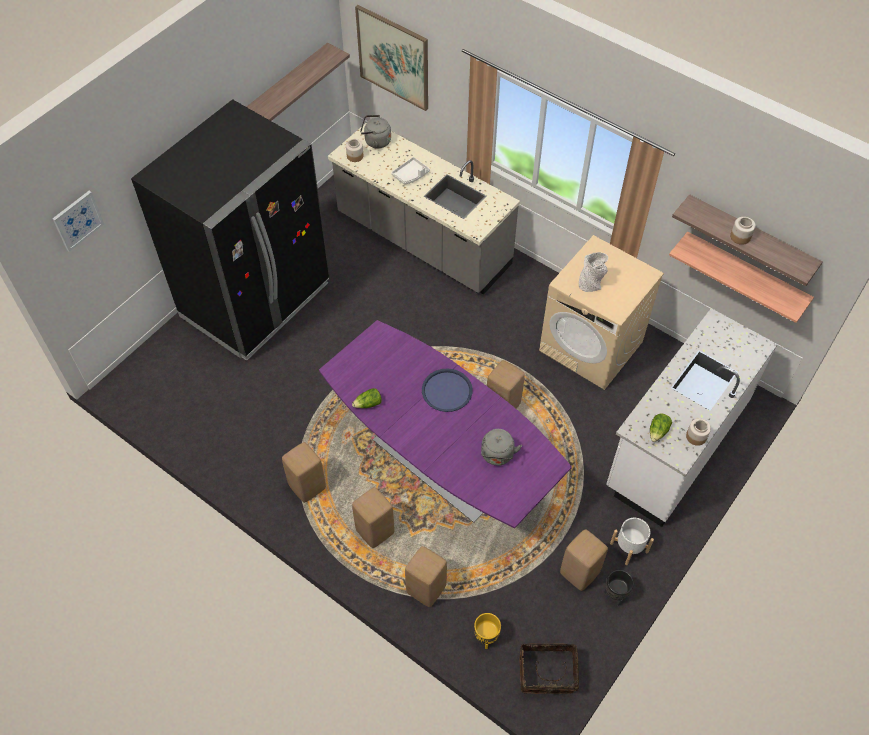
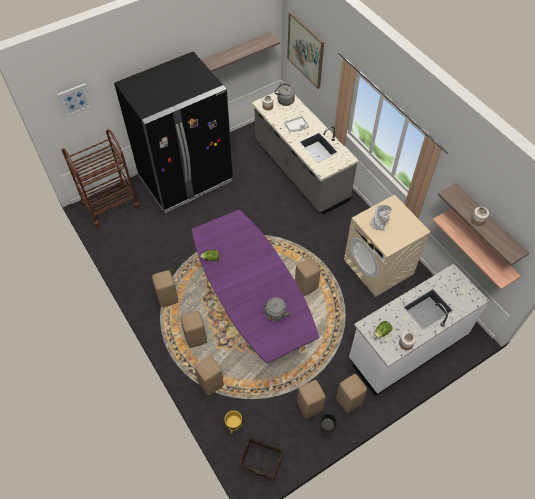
camera: 20 degrees right, 0 degrees up
blue tray [422,369,473,412] -> none
white planter [610,518,654,565] -> beige stool [336,374,367,413]
none -> brown cart [62,129,140,227]

